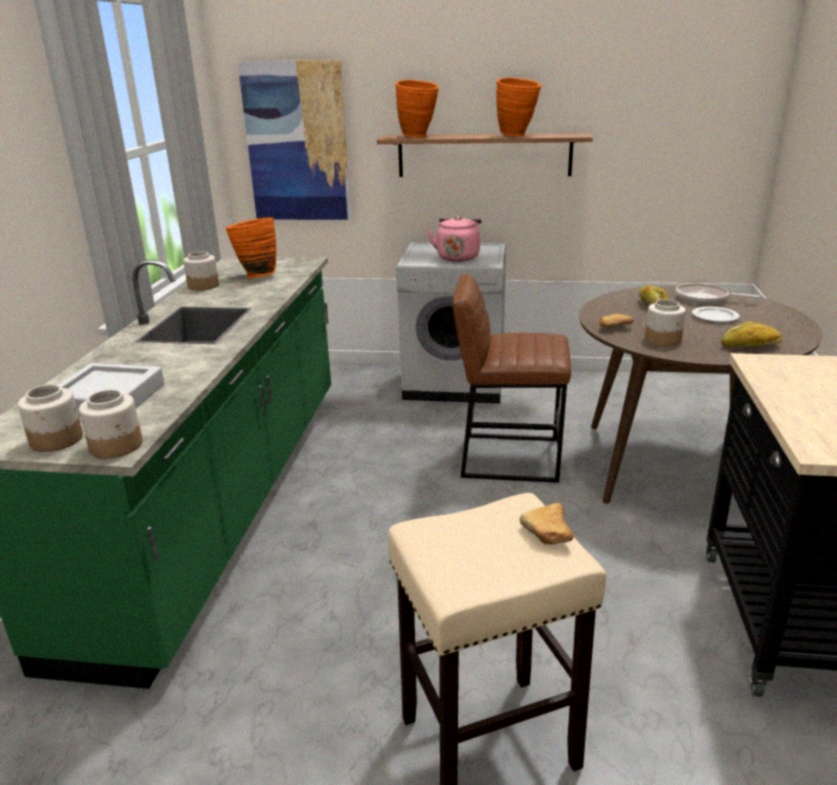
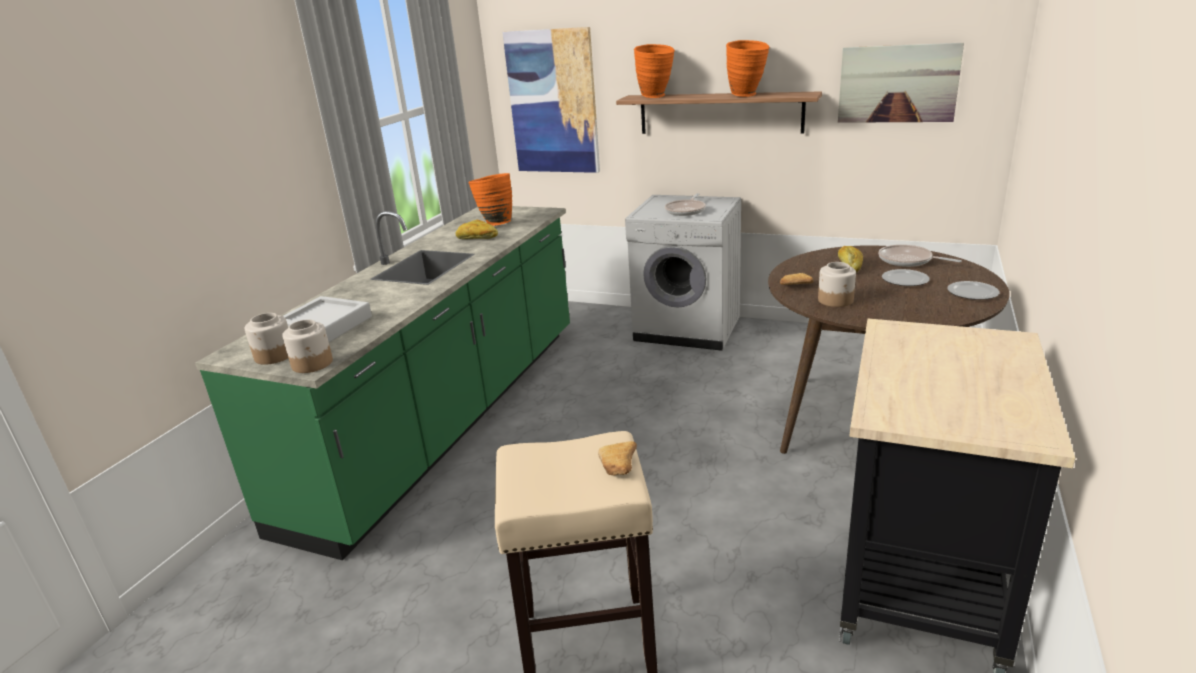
camera: 15 degrees right, 0 degrees up
jar [183,251,219,291] -> none
pink kettle [428,216,481,262] -> frying pan [665,193,706,216]
brown chair [452,274,571,483] -> none
bread [721,321,782,348] -> bread moved to [455,220,498,239]
none -> picture [838,43,964,123]
none -> plate [947,281,999,300]

